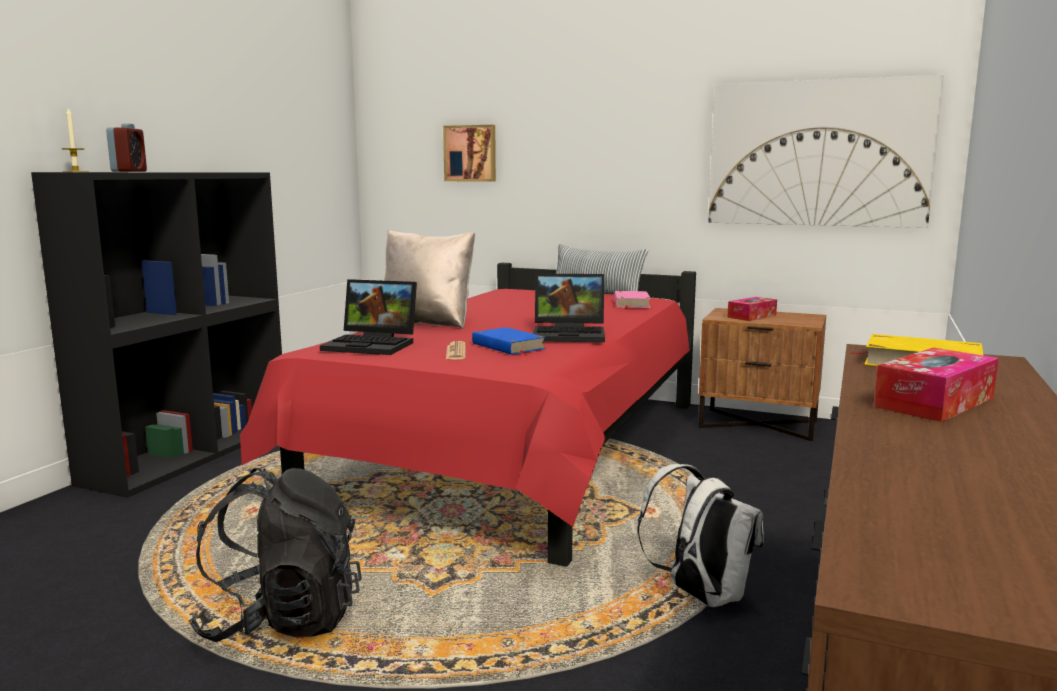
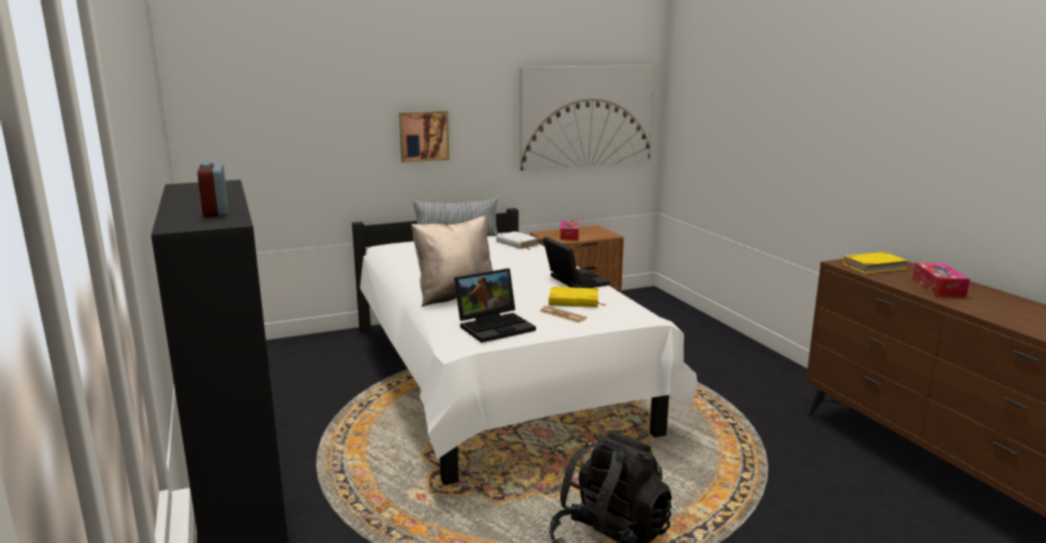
camera: 45 degrees left, 5 degrees up
candle [62,108,89,172] -> none
alarm clock [106,123,147,172] -> alarm clock turned 150 degrees counterclockwise [197,161,228,217]
red bed [240,263,696,567] -> white bed [352,208,698,485]
picture [443,125,496,182] -> picture moved to [399,111,450,163]
blue book [472,327,546,356] -> yellow book [549,287,607,307]
laptop [533,273,605,342] -> laptop turned 75 degrees counterclockwise [543,236,610,288]
pink book [614,291,651,309] -> white book [496,231,540,250]
white backpack [637,464,764,607] -> none

